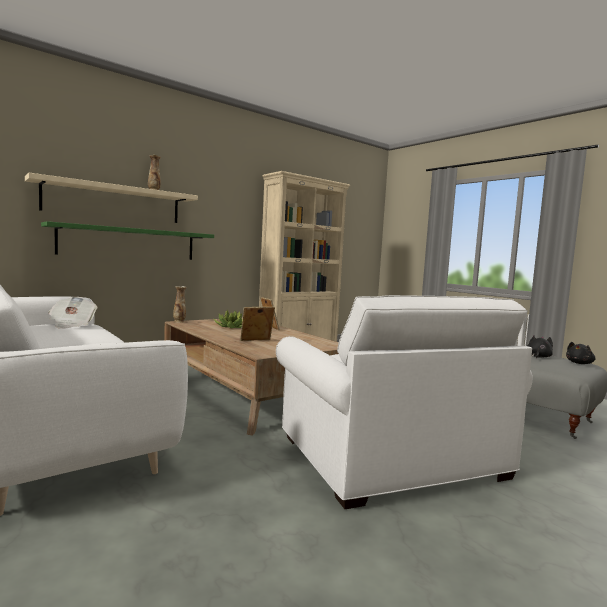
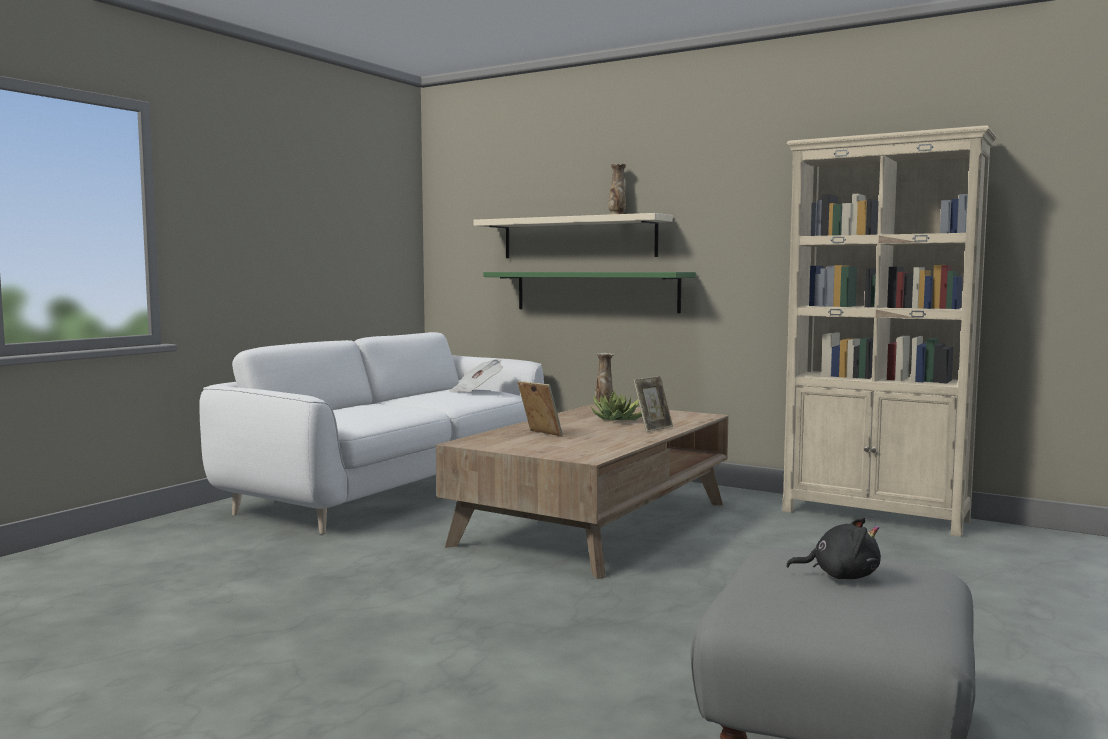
camera: 70 degrees right, 0 degrees up
white armchair [276,295,533,509] -> none
black plush toy [566,342,595,364] -> none

